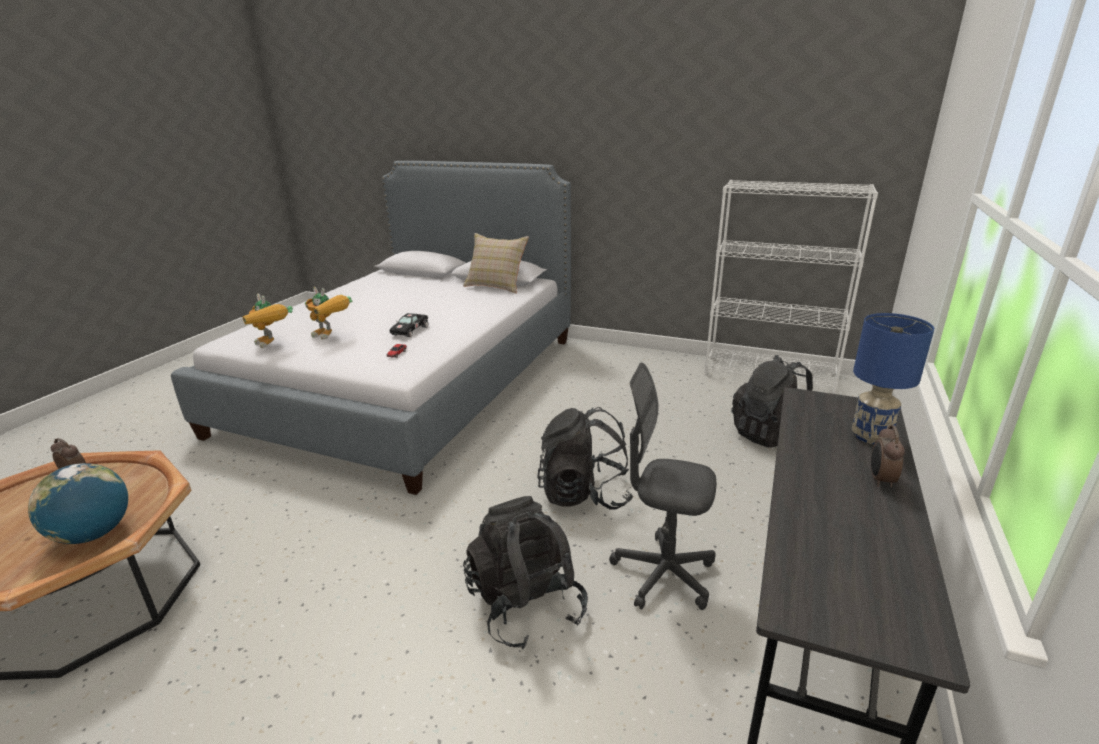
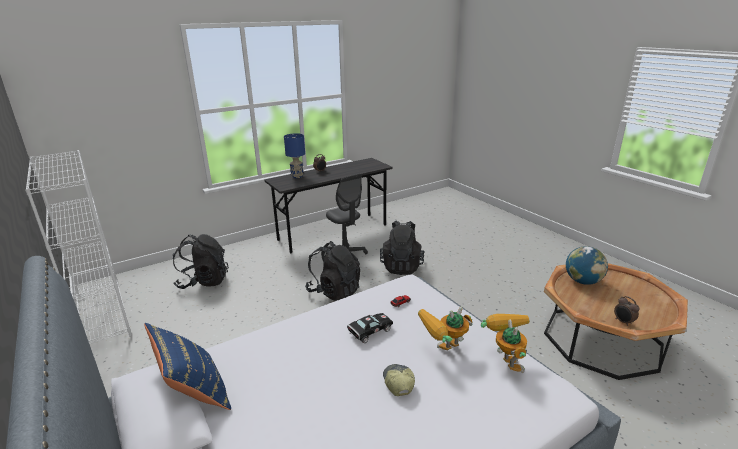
camera: 145 degrees left, 0 degrees up
toy robot [305,287,352,340] -> toy robot turned 90 degrees counterclockwise [418,307,473,350]
beige pillow [463,233,529,293] -> blue pillow [144,323,231,410]
none -> cap [383,364,415,396]

